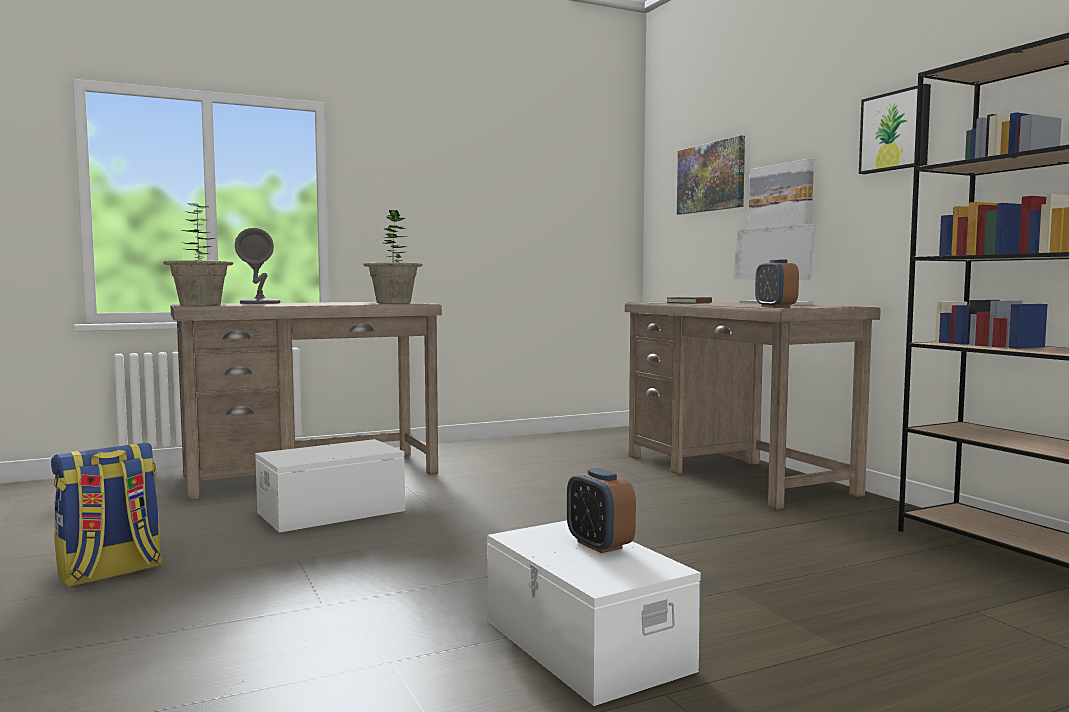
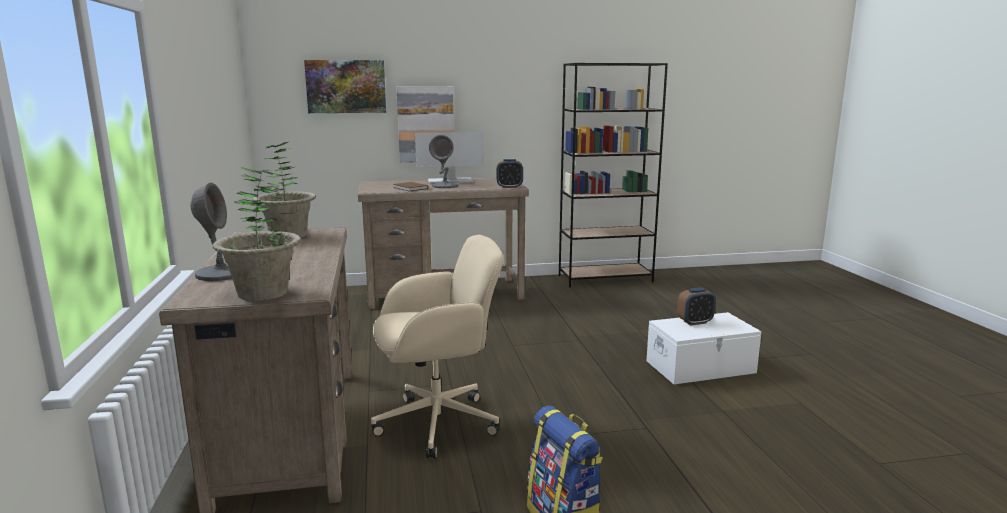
camera: 75 degrees left, 10 degrees up
white storage box [255,439,405,533] -> beige office chair [371,235,503,458]
picture [859,84,931,174] -> none
none -> grey table lamp [429,135,458,188]

